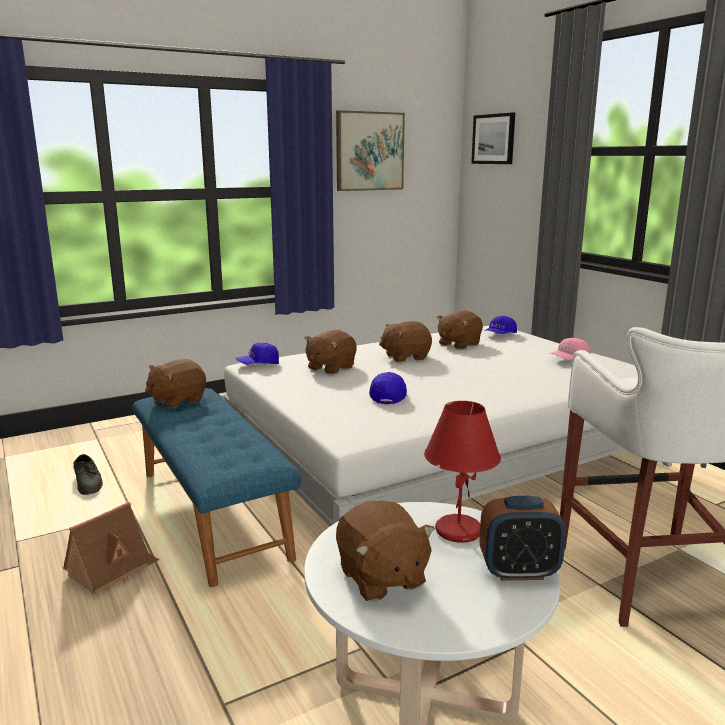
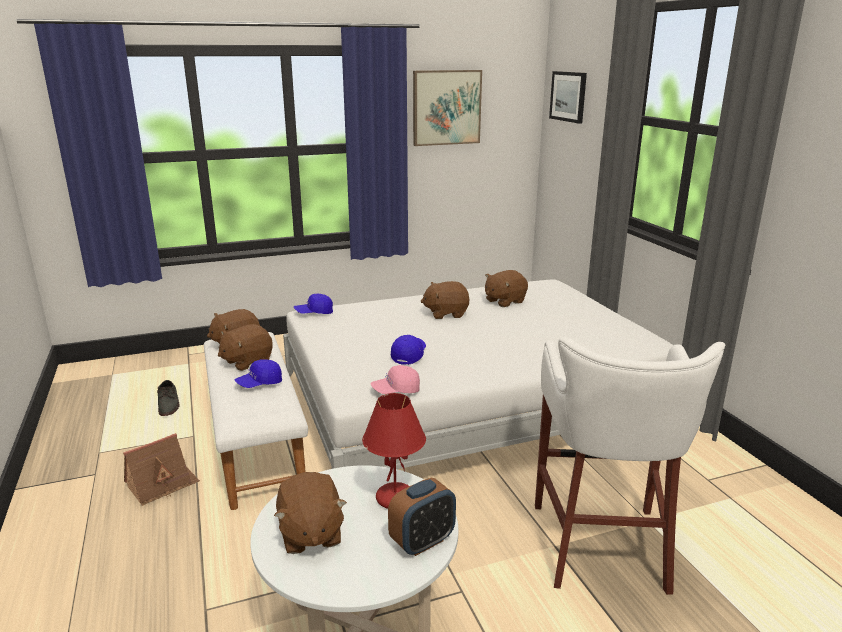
camera: 10 degrees right, 5 degrees up
blue bench [133,388,302,587] -> white bench [204,332,308,510]
brown plush toy [304,330,357,375] -> brown plush toy moved to [218,324,273,371]
alarm clock [479,496,566,581] -> alarm clock turned 45 degrees counterclockwise [388,478,456,556]
blue cap [484,316,517,334] -> blue cap moved to [234,359,282,388]
pink cap [549,338,591,360] -> pink cap moved to [370,365,420,394]

